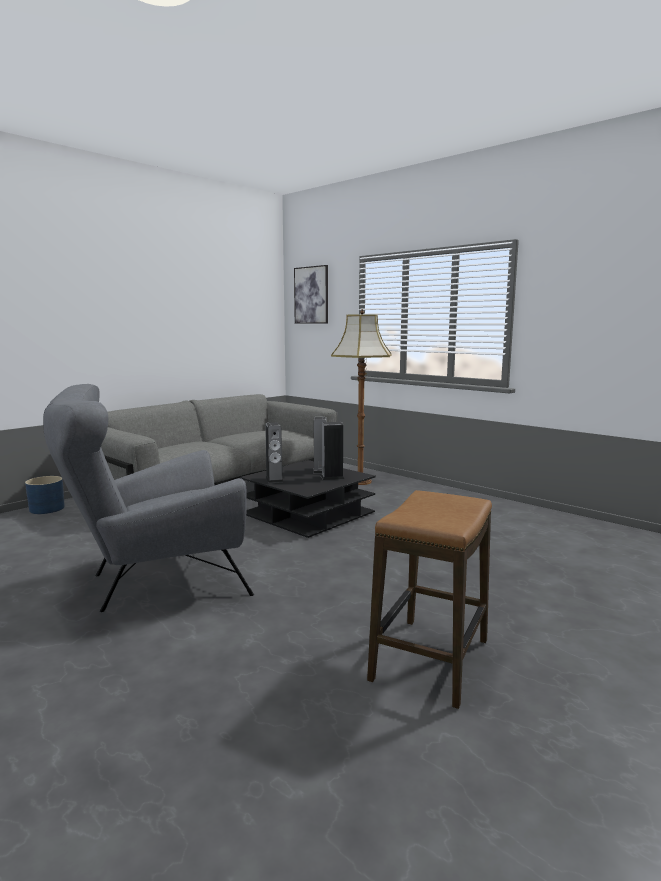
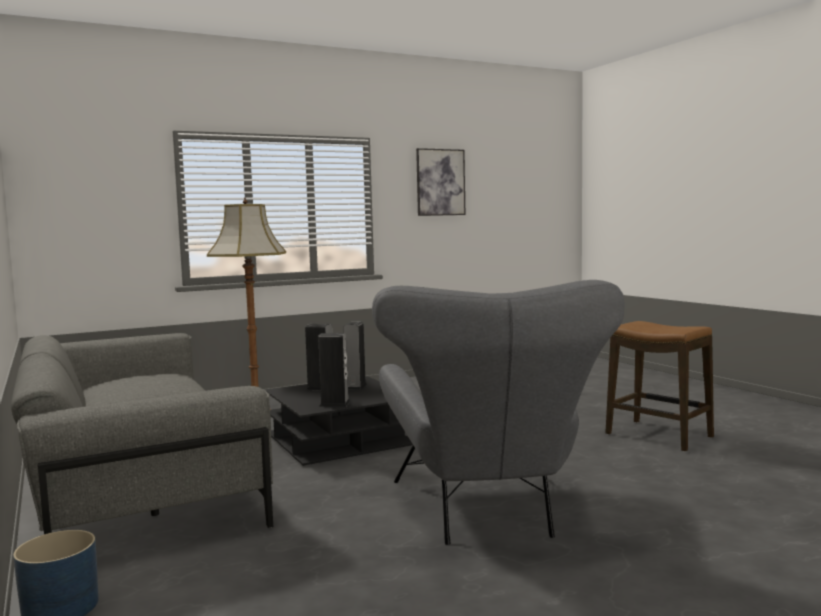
camera: 70 degrees left, 5 degrees down
picture [294,265,328,324] -> picture moved to [416,148,465,216]

